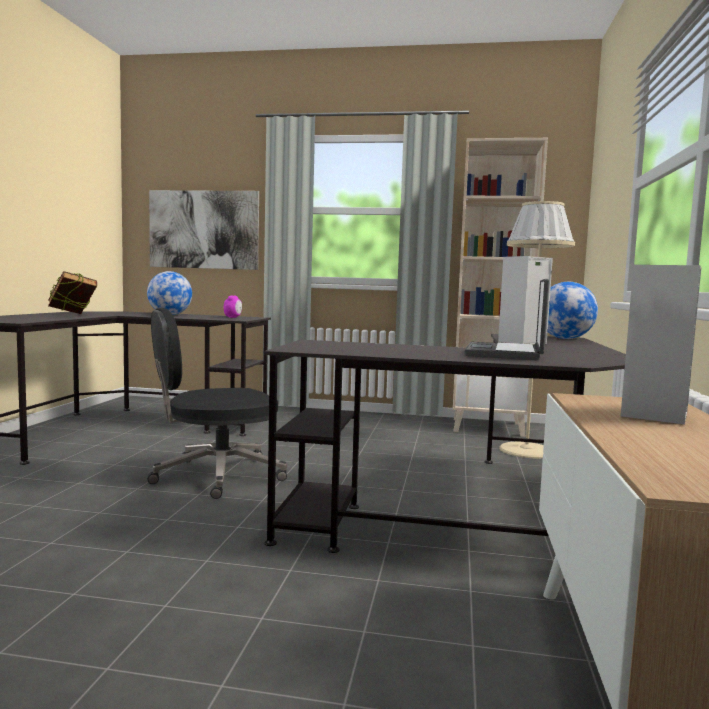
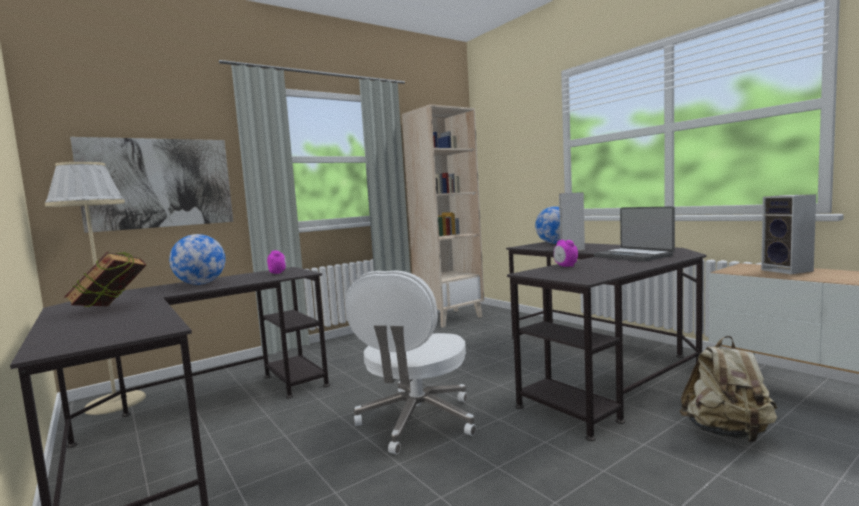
camera: 45 degrees left, 0 degrees up
black office chair [148,308,287,499] -> white office chair [345,270,476,454]
beige floor lamp [499,201,575,458] -> beige floor lamp moved to [45,162,146,415]
none -> alarm clock [554,240,578,267]
none -> beige backpack [679,336,777,442]

